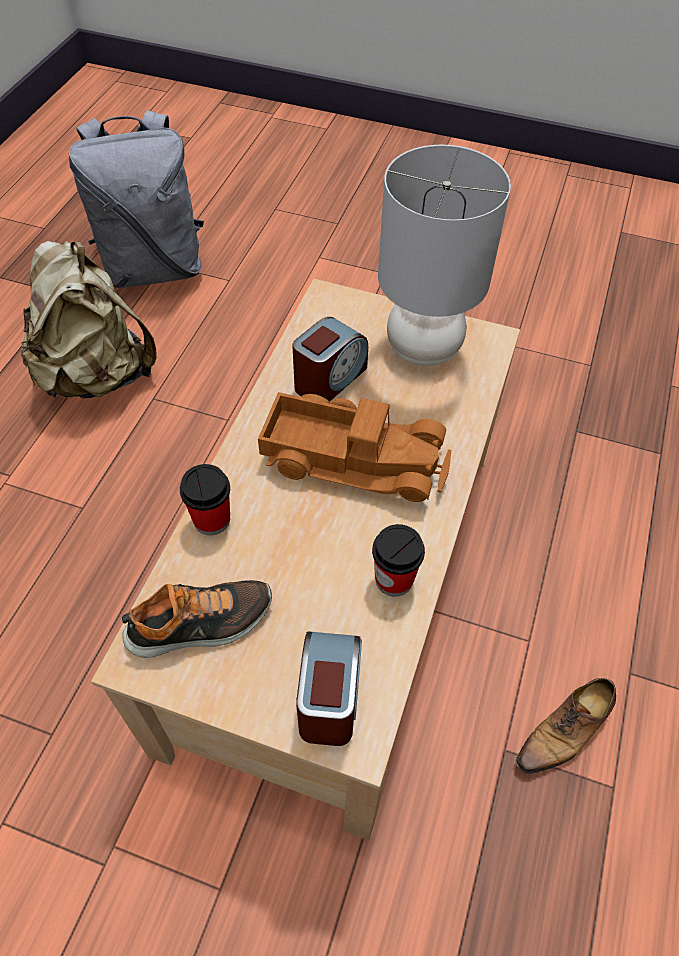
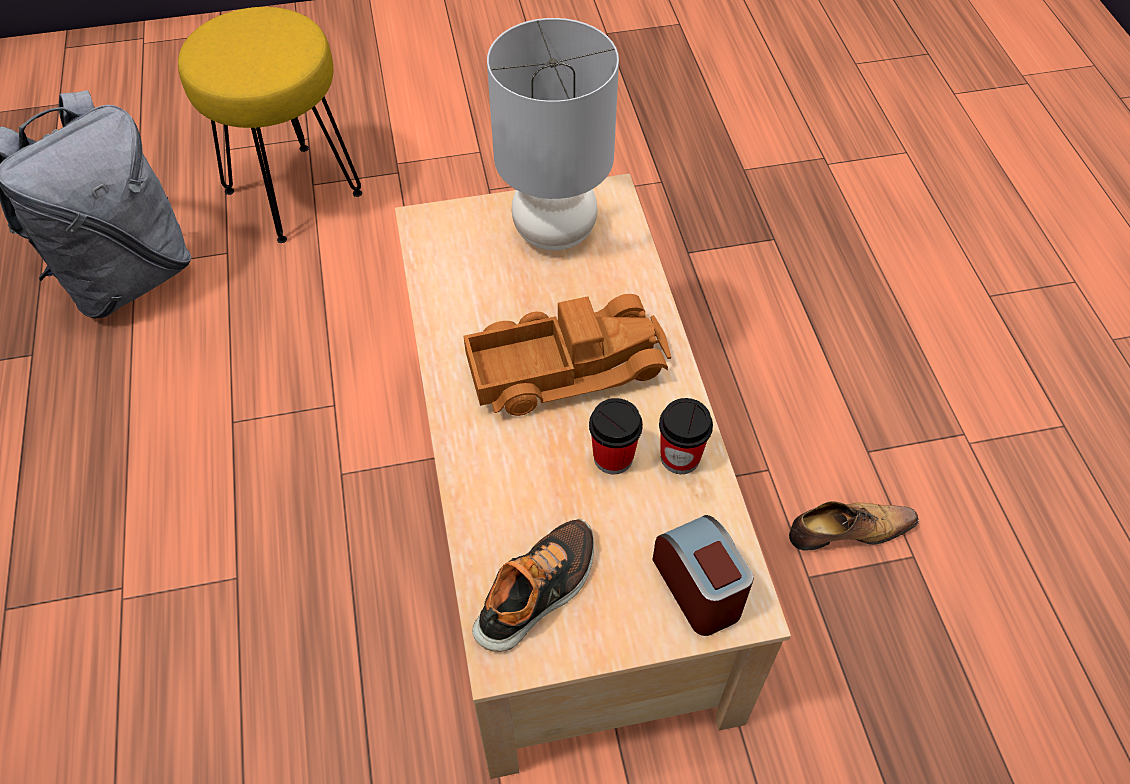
camera: 30 degrees left, 0 degrees up
beige backpack [21,241,157,399] -> none
cup [180,464,230,535] -> cup moved to [589,398,643,474]
alarm clock [292,317,368,402] -> none
shoe [516,678,616,774] -> shoe turned 120 degrees counterclockwise [789,501,919,551]
none -> yellow stool [178,7,362,243]

